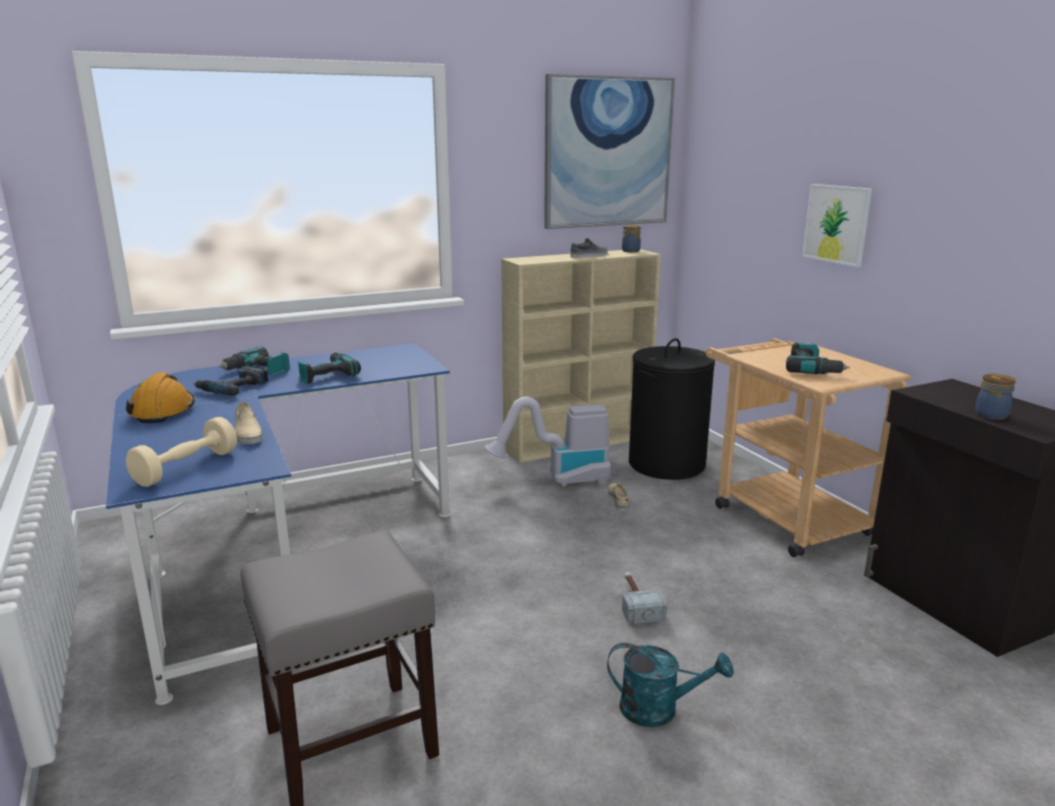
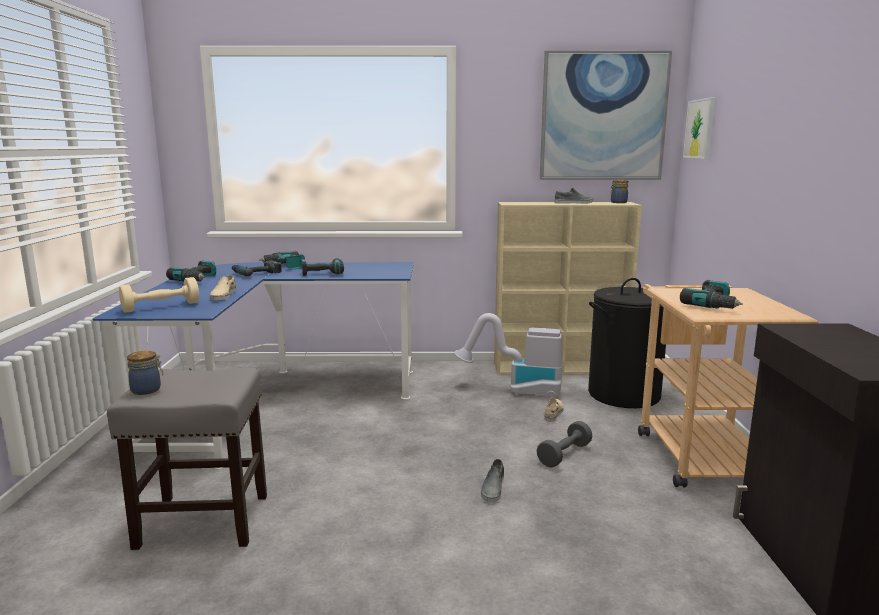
camera: 25 degrees right, 5 degrees down
orange hard hat [126,373,195,423] -> power drill [166,260,216,281]
turquoise watering can [607,643,734,727] -> none
hammer [622,572,667,624] -> grey shoe [481,459,504,502]
picture [802,184,872,267] -> picture moved to [683,97,715,159]
jar [975,374,1016,420] -> jar moved to [127,351,163,395]
none -> grey dumbbell [537,421,592,468]

